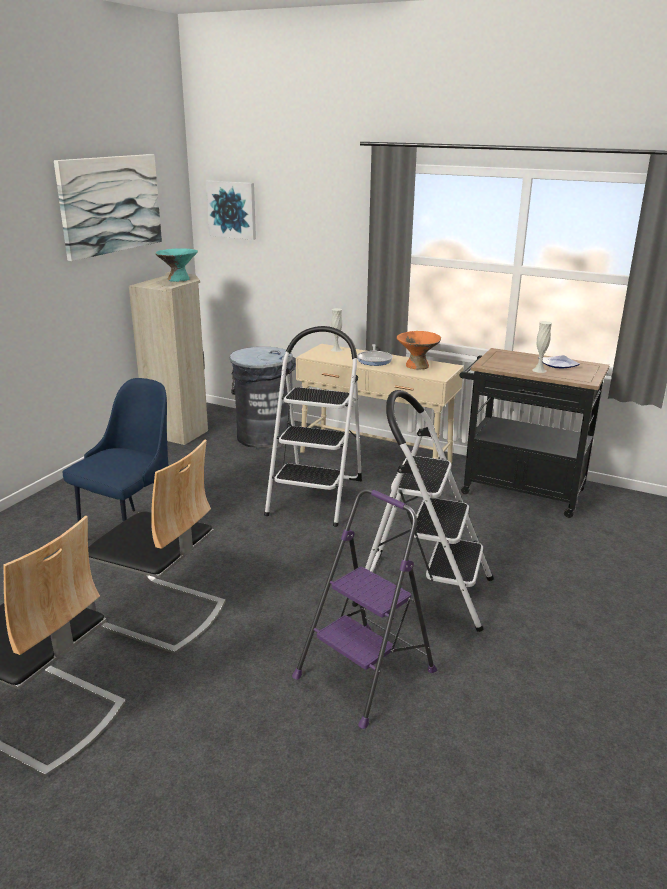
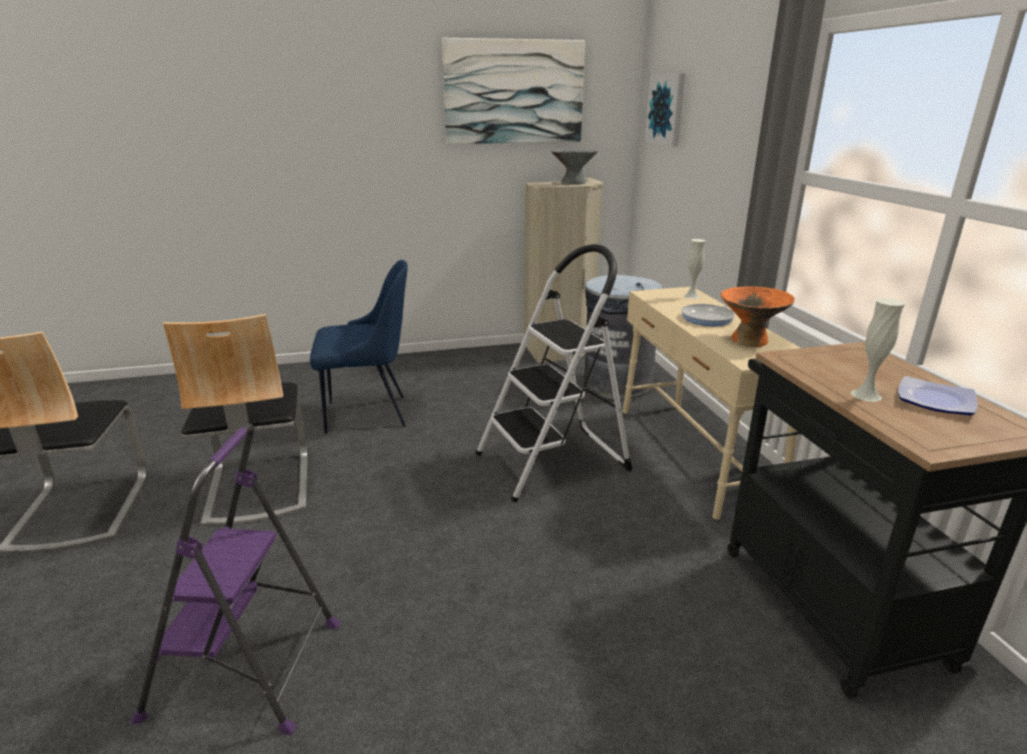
camera: 50 degrees right, 0 degrees up
turquoise bowl [155,249,198,282] -> grey bowl [551,149,598,184]
step ladder [352,390,494,632] -> none

